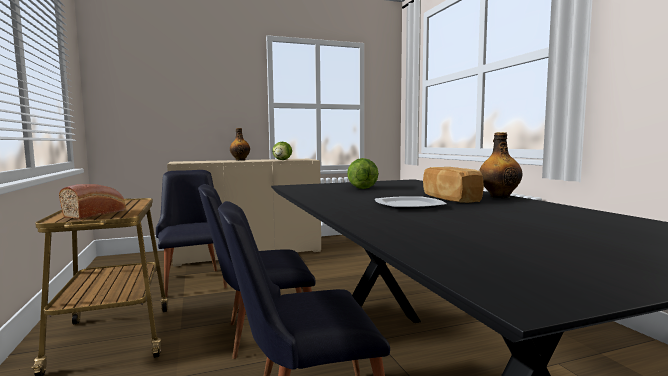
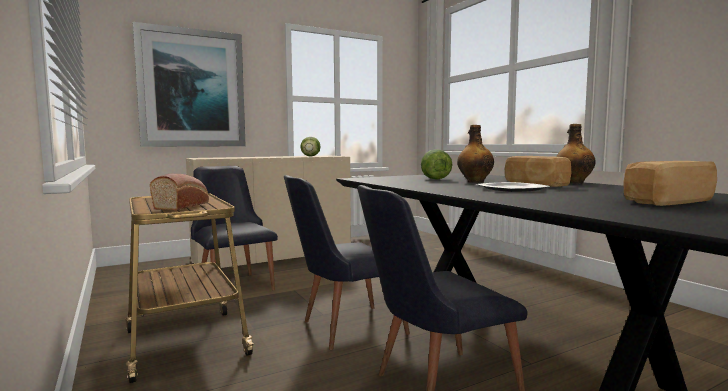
camera: 10 degrees left, 0 degrees up
bottle [230,128,250,161] -> bottle moved to [457,125,494,183]
none -> picture [133,22,246,147]
none -> bread [623,161,717,206]

